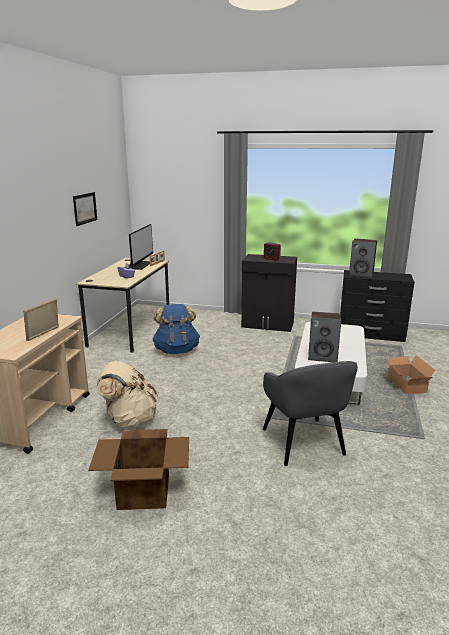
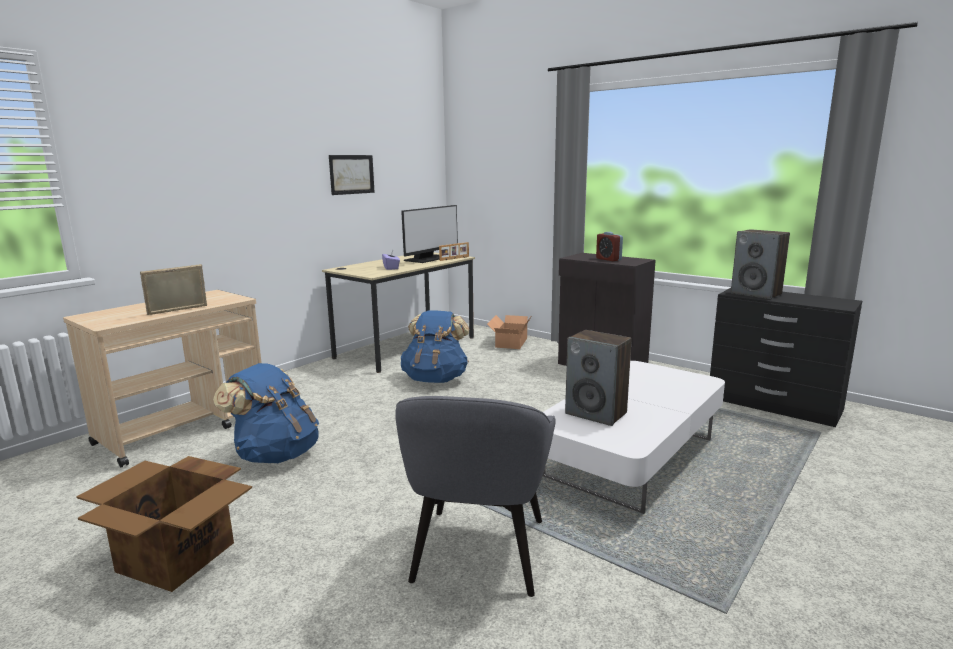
camera: 25 degrees right, 5 degrees down
beige backpack [96,361,158,428] -> blue backpack [213,363,319,463]
cardboard box [388,355,435,394] -> cardboard box moved to [487,315,532,349]

